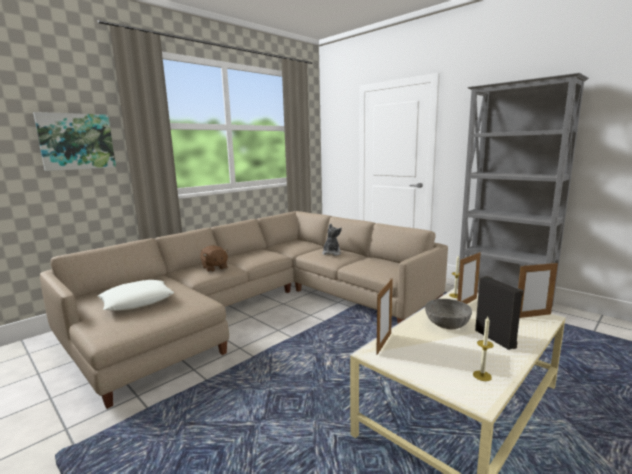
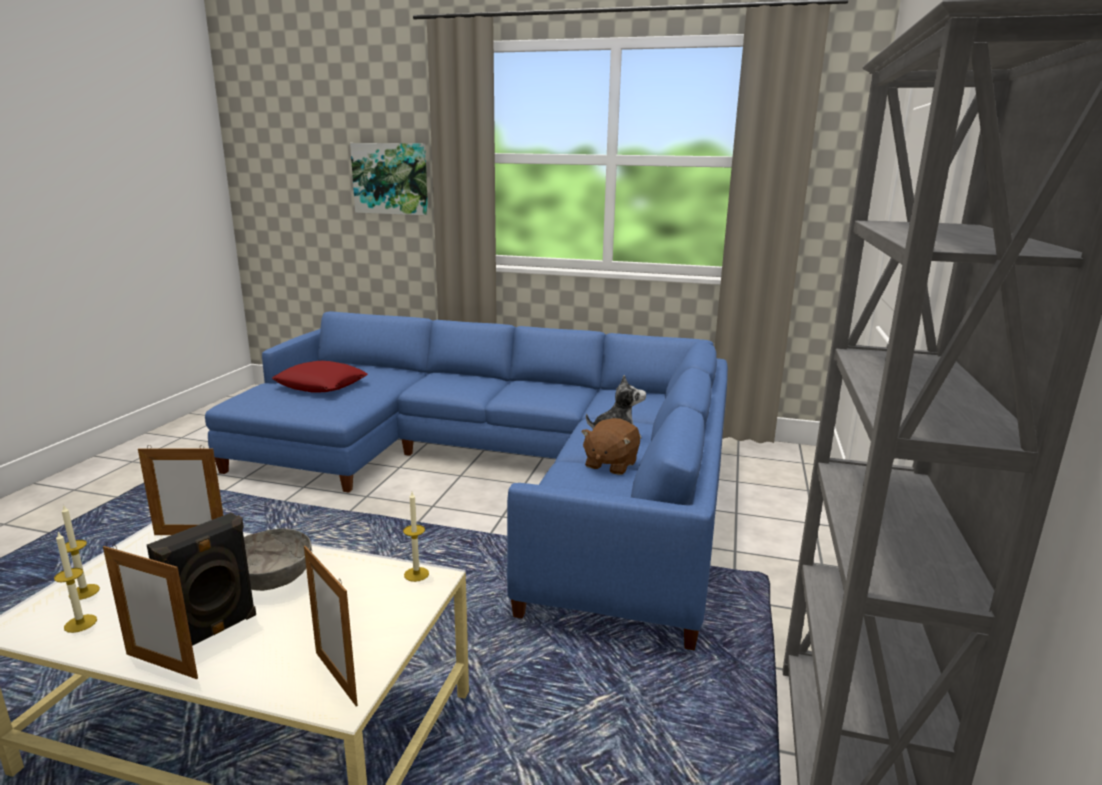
camera: 60 degrees right, 5 degrees up
beige sofa [40,211,448,409] -> blue sofa [205,311,728,650]
white pillow [98,280,174,311] -> red pillow [272,361,368,393]
brown plush toy [200,245,229,272] -> brown plush toy moved to [581,418,640,475]
picture frame [457,252,481,304] -> picture frame moved to [103,545,198,679]
none -> candle [62,506,100,600]

